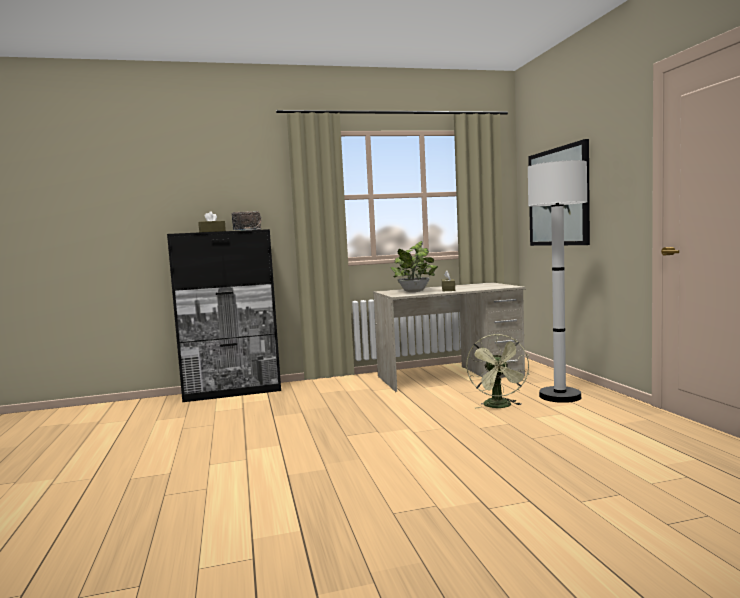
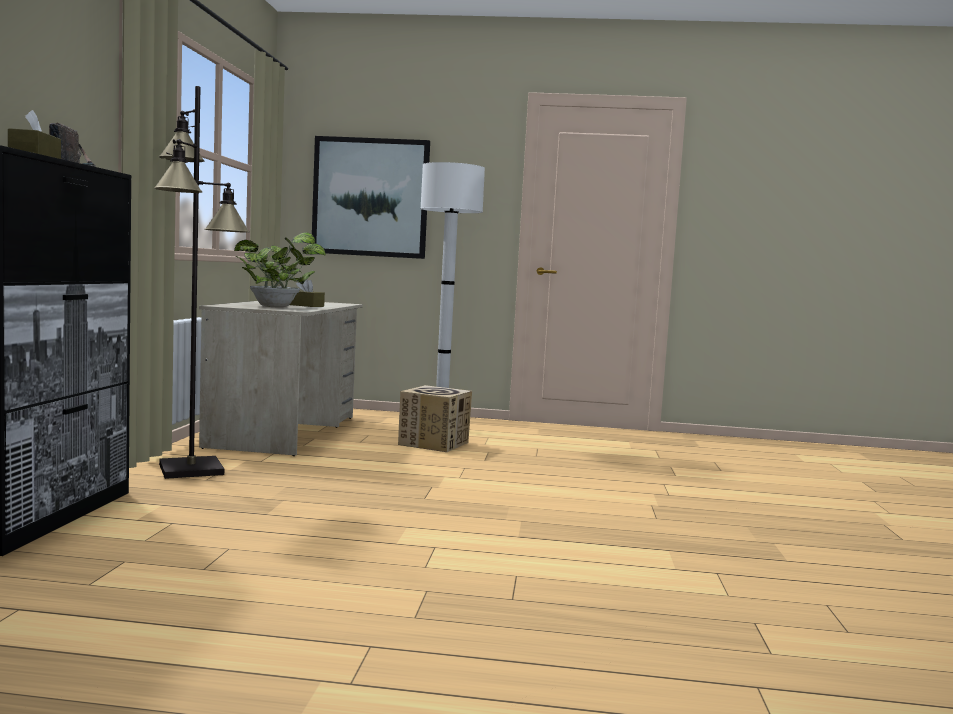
camera: 70 degrees left, 0 degrees up
green fan [466,334,530,408] -> cardboard box [398,385,472,452]
none -> black floor lamp [154,86,250,479]

